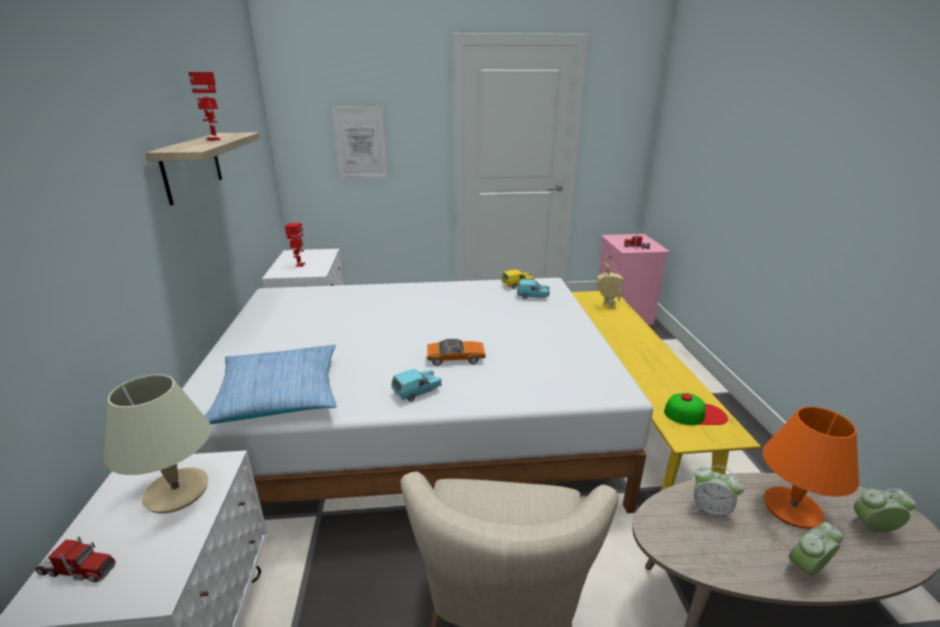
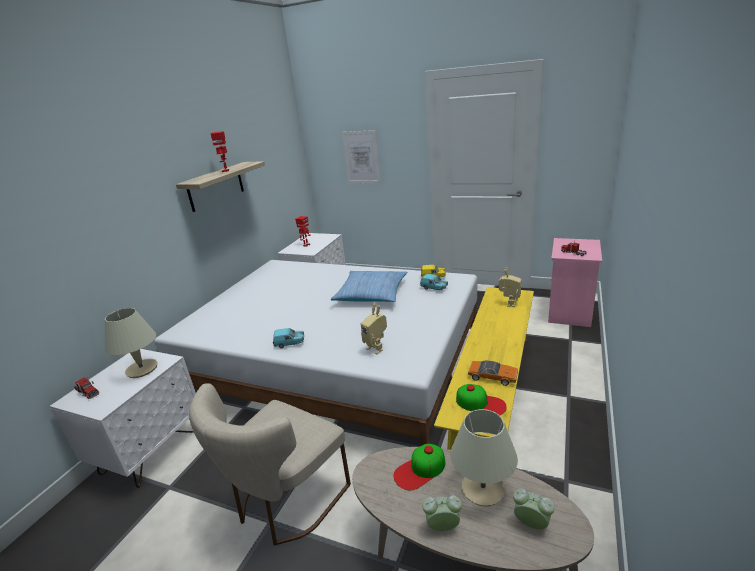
camera: 30 degrees right, 0 degrees up
pillow [205,344,337,425] -> pillow moved to [331,271,407,302]
toy car [427,339,486,366] -> toy car moved to [468,360,518,386]
alarm clock [689,465,744,525] -> cap [394,444,445,490]
orange table lamp [763,407,859,529] -> beige table lamp [450,409,518,506]
none -> toy robot [361,304,387,354]

